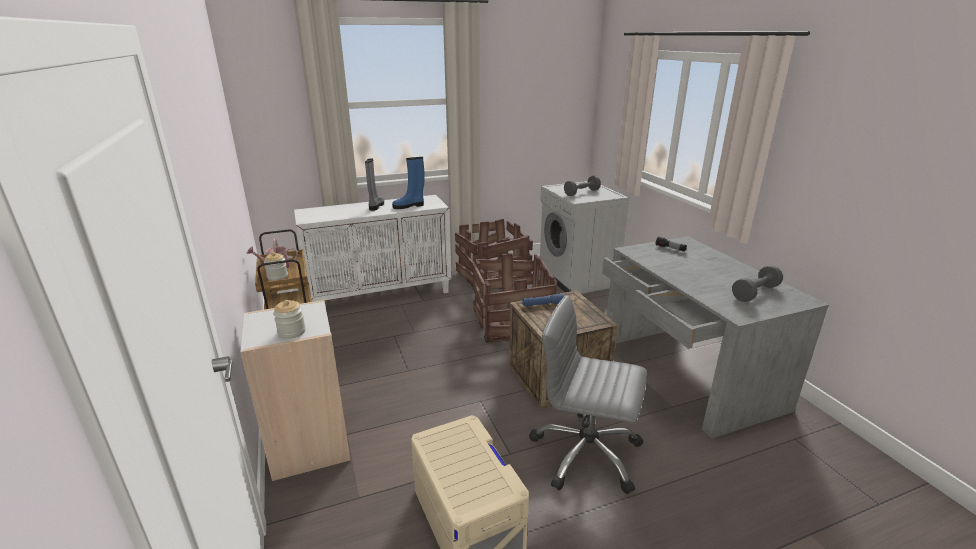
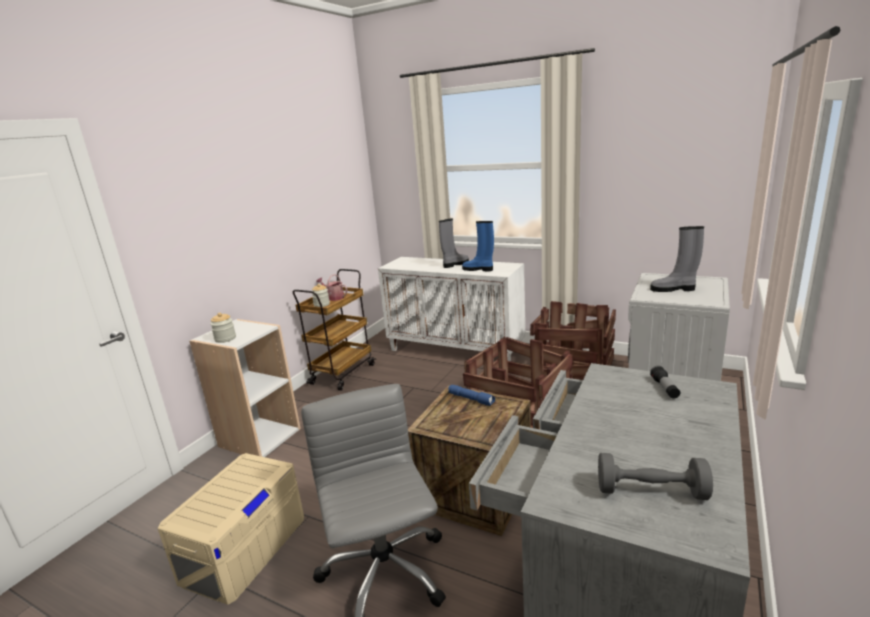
camera: 50 degrees right, 5 degrees down
grey dumbbell [564,176,601,196] -> grey boot [650,226,704,292]

